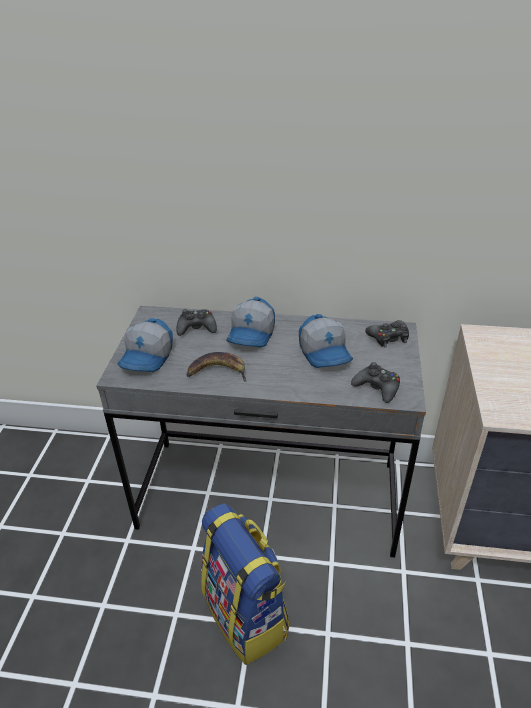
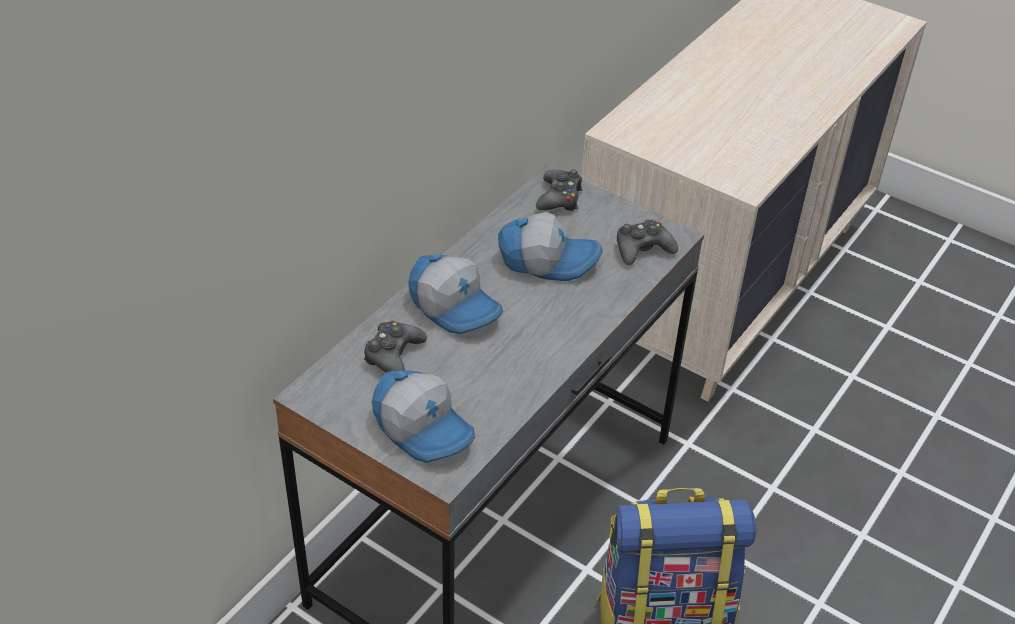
camera: 65 degrees left, 5 degrees up
banana [186,352,247,382] -> none

